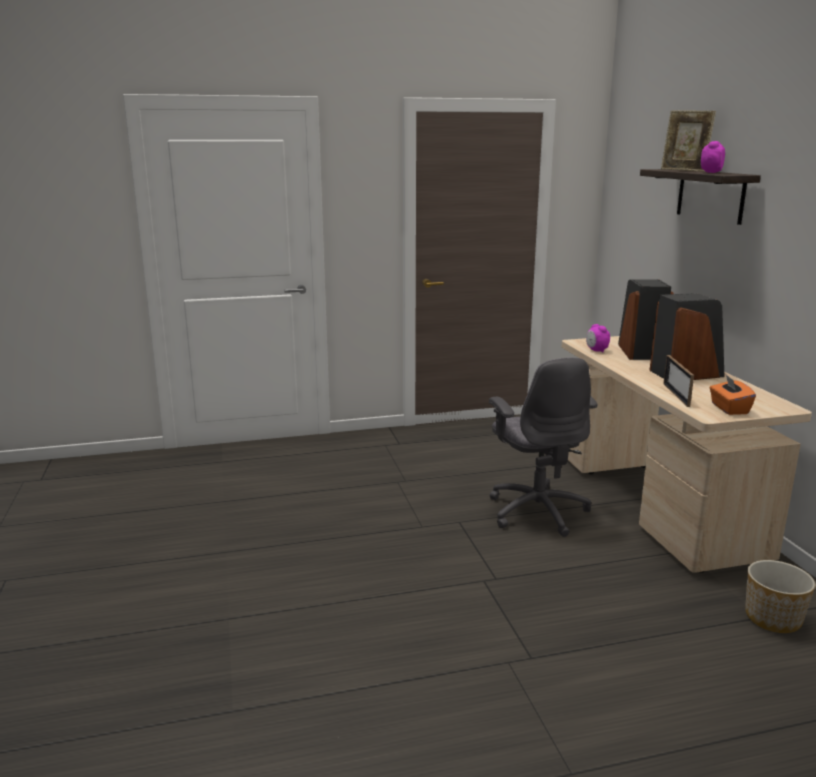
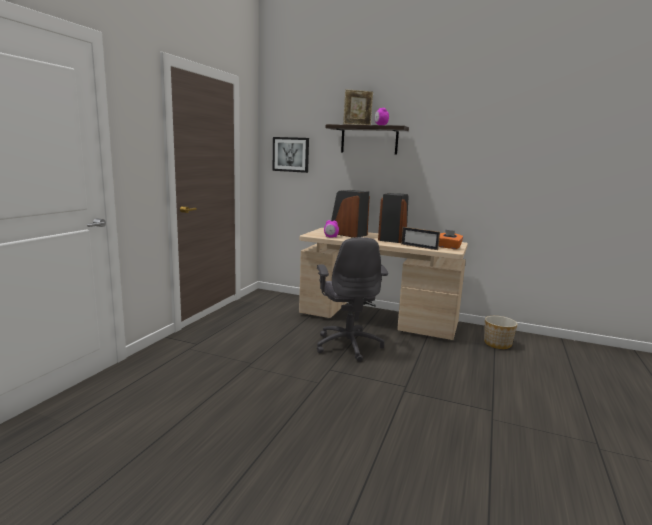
camera: 55 degrees left, 5 degrees down
grey office chair [489,357,597,537] -> grey office chair turned 60 degrees clockwise [317,237,388,362]
none -> picture [273,137,309,173]

